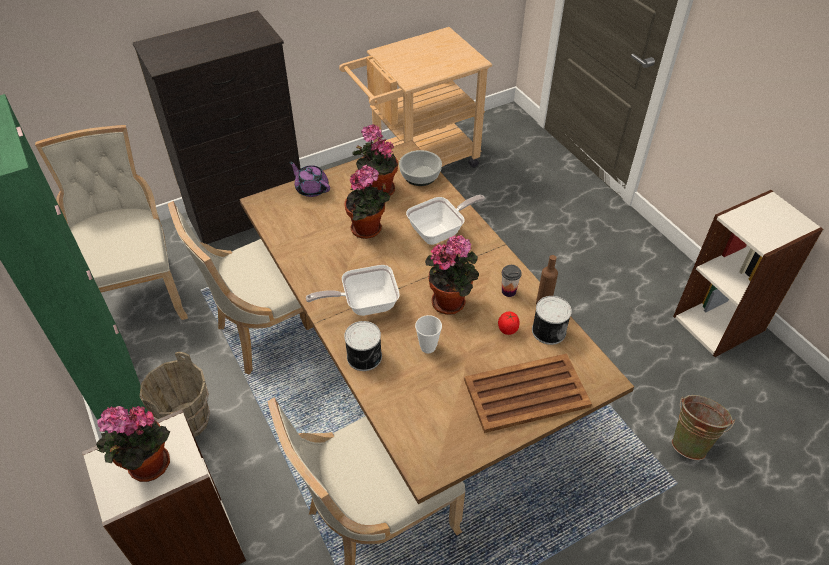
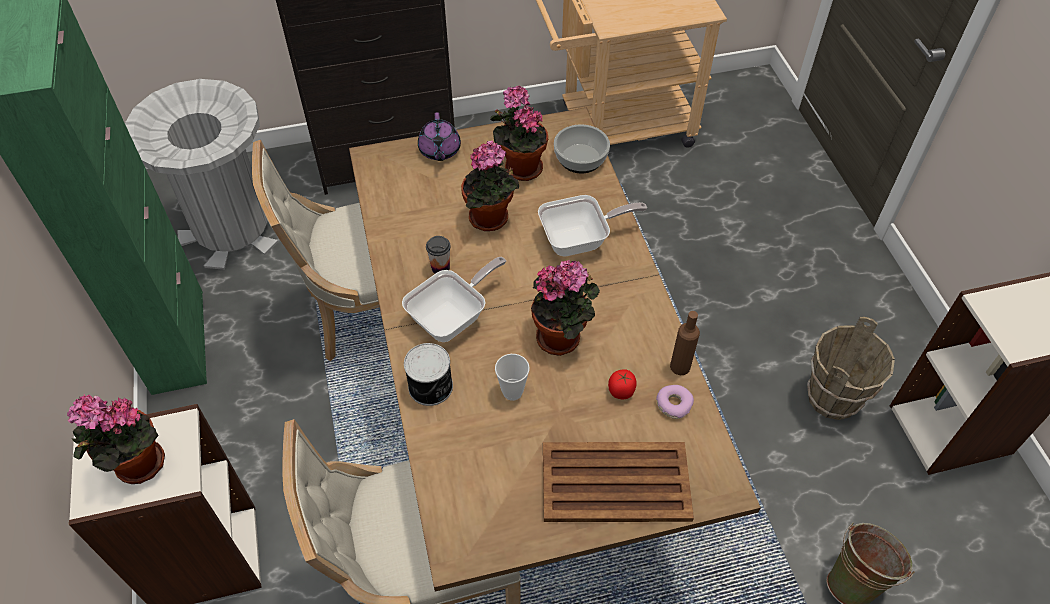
camera: 15 degrees right, 5 degrees up
beige chair [35,125,188,320] -> grey trash can [125,79,278,270]
brown bucket [140,352,210,437] -> brown bucket moved to [807,317,895,420]
purple teapot [289,161,330,197] -> purple teapot turned 150 degrees counterclockwise [418,112,461,161]
frying pan [306,265,400,316] -> frying pan turned 135 degrees clockwise [402,257,506,342]
cup [502,265,522,297] -> cup moved to [426,236,451,274]
can [532,296,572,345] -> donut [656,385,694,419]

